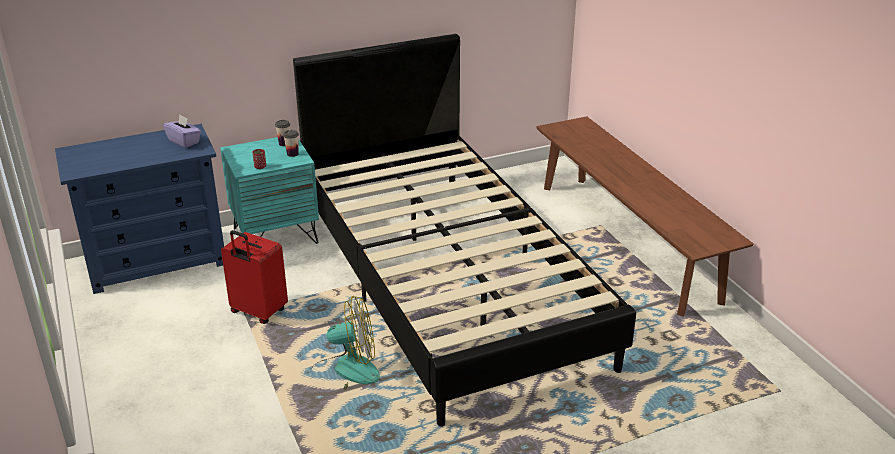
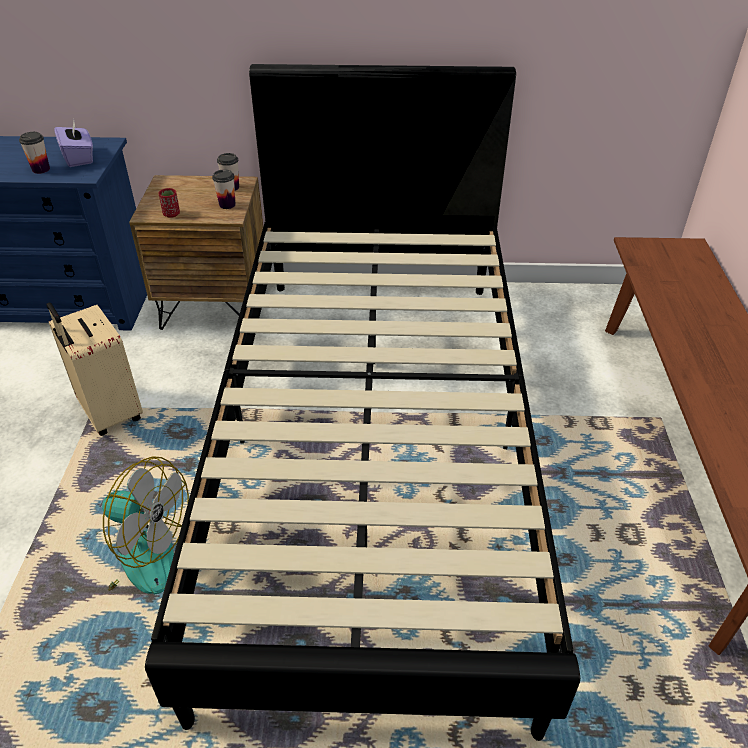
camera: 25 degrees right, 10 degrees up
turquoise nightstand [220,137,319,244] -> brown nightstand [129,175,263,330]
red suitcase [221,230,288,324] -> beige suitcase [47,303,143,436]
none -> cup [19,132,50,174]

